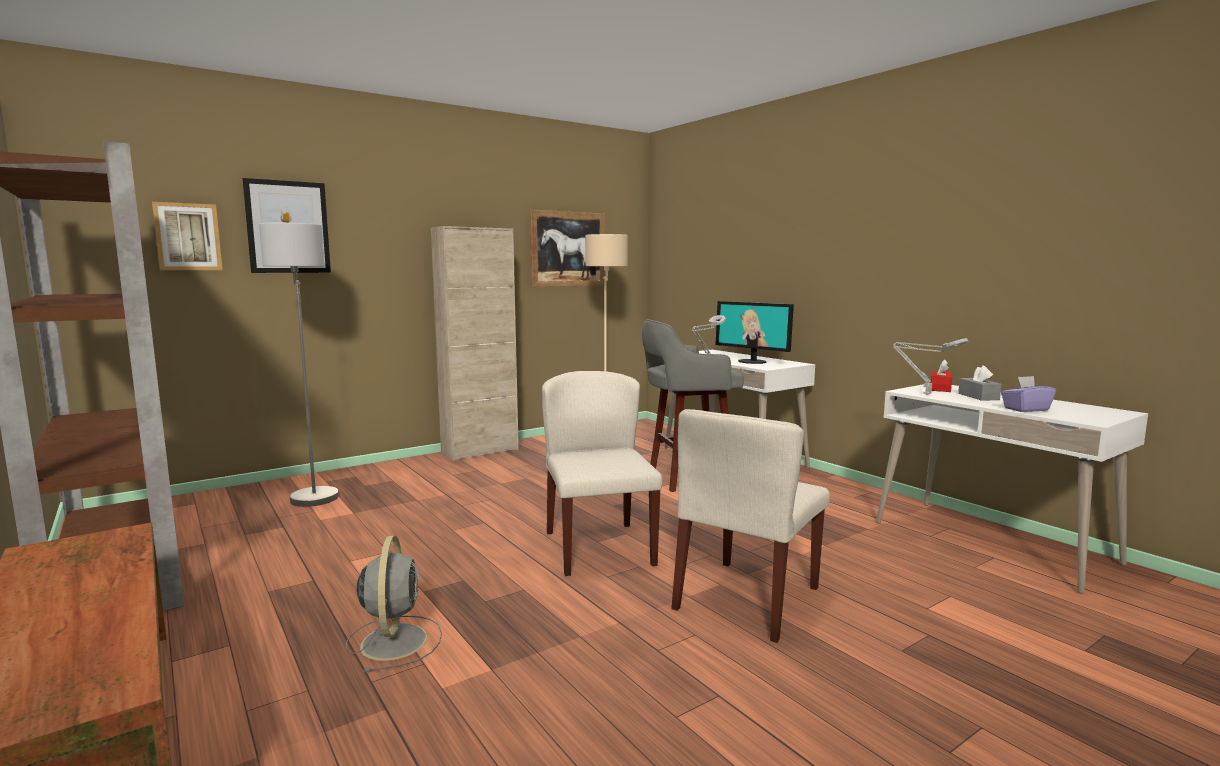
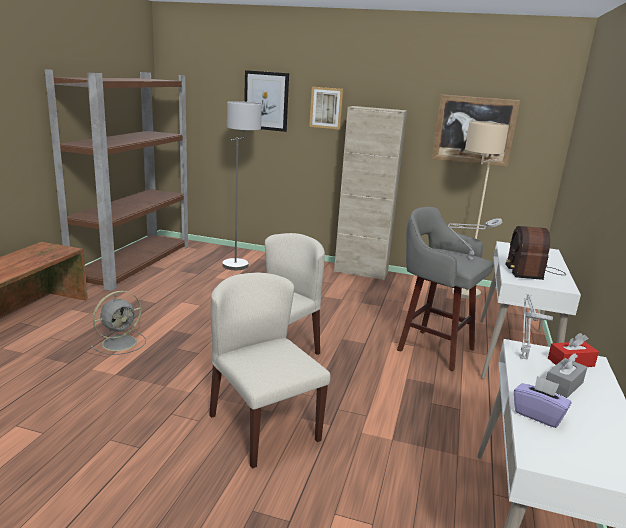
camera: 50 degrees right, 10 degrees up
picture [152,202,223,270] -> picture moved to [309,87,344,130]
beige chair [671,409,830,643] -> beige chair turned 60 degrees clockwise [209,272,331,469]
monitor [716,301,794,364] -> radio [505,226,566,280]

